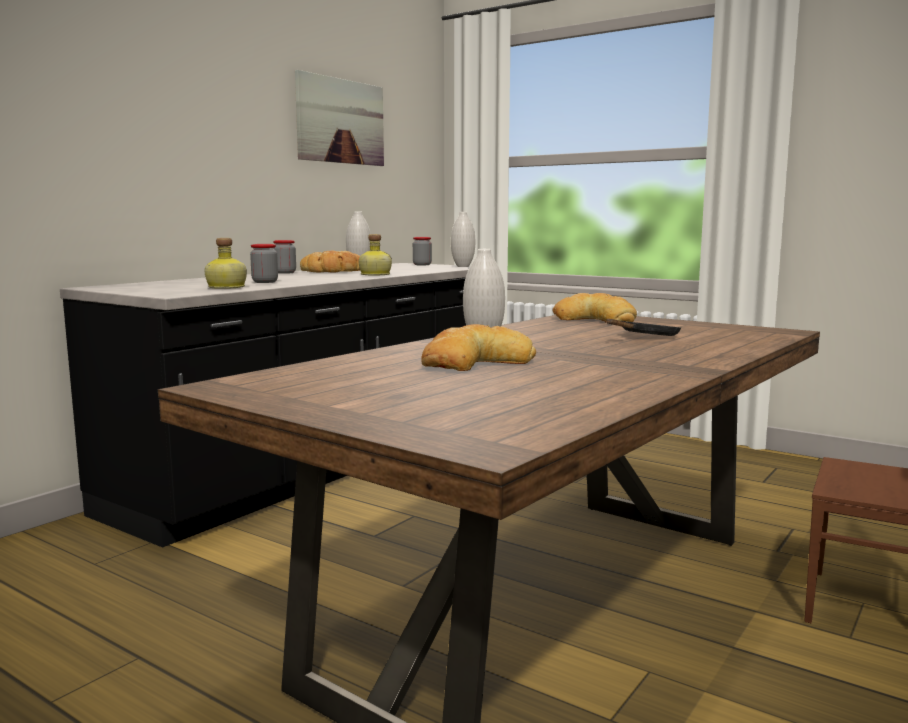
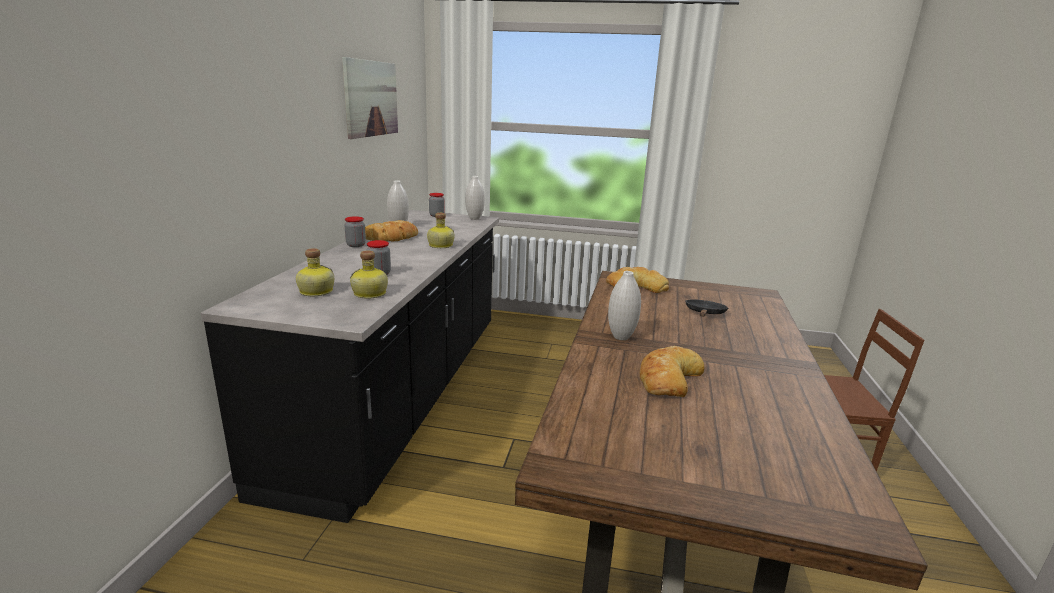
camera: 25 degrees left, 10 degrees up
none -> bottle [296,248,334,296]

